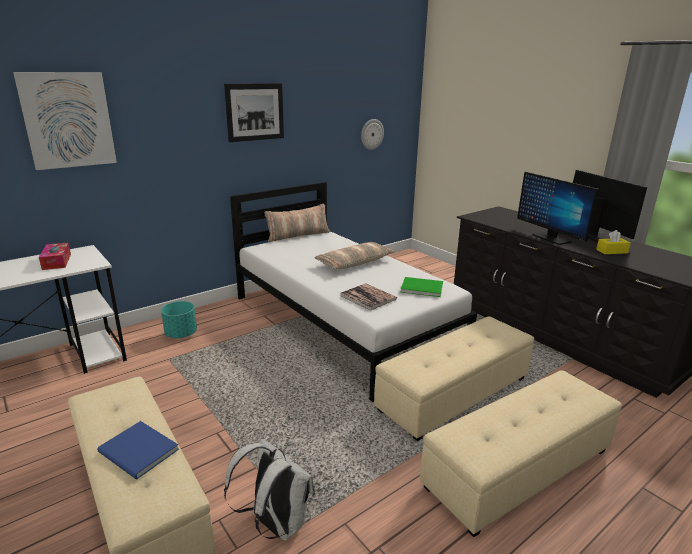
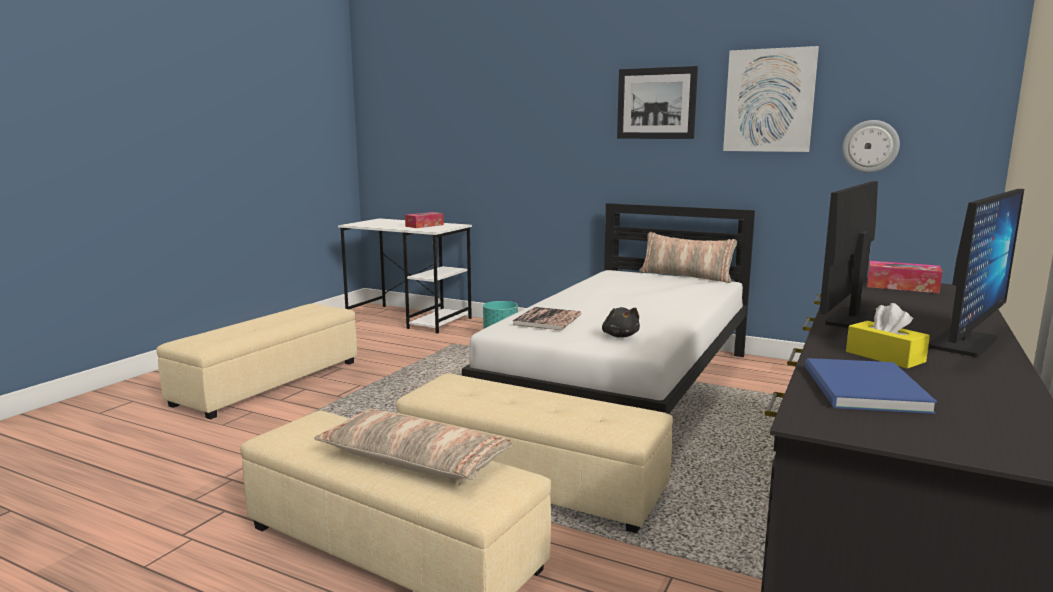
camera: 65 degrees right, 10 degrees down
picture [13,72,117,170] -> picture moved to [723,46,819,152]
blue book [97,421,179,479] -> blue book moved to [804,358,937,414]
white backpack [224,439,315,541] -> none
pillow [315,242,395,269] -> pillow moved to [314,409,512,480]
green book [401,277,443,297] -> black plush toy [602,307,640,338]
none -> tissue box [867,261,943,293]

